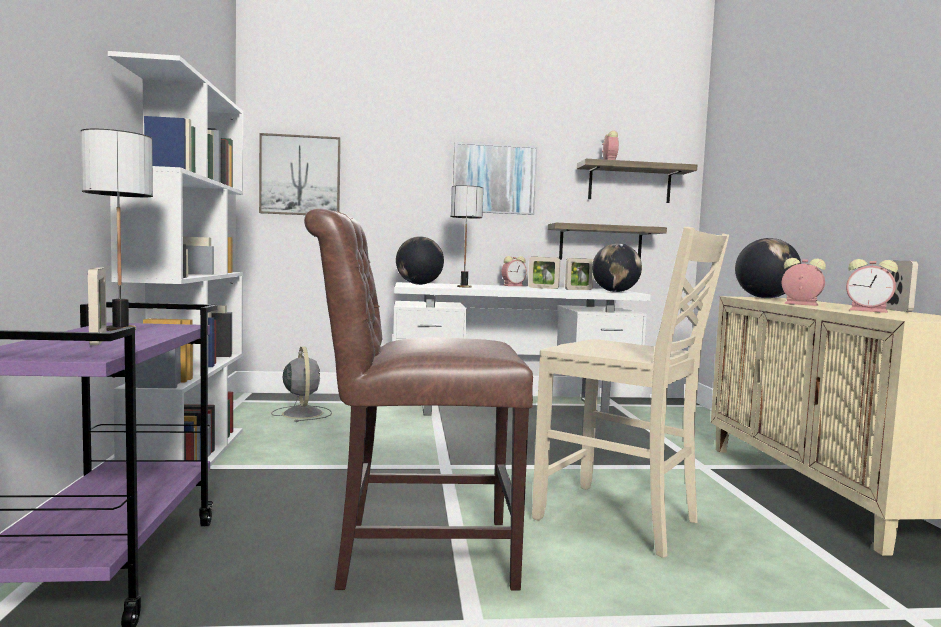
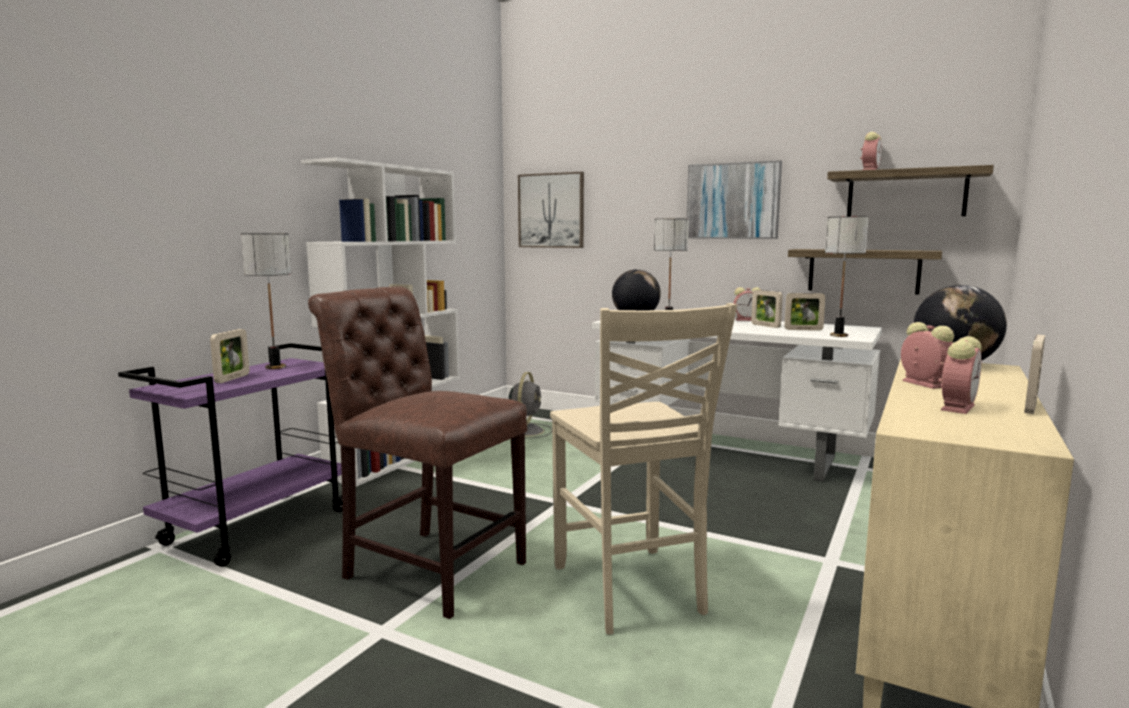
camera: 35 degrees right, 5 degrees up
globe [592,243,642,292] -> table lamp [825,216,869,337]
alarm clock [846,259,898,313] -> alarm clock turned 120 degrees counterclockwise [938,336,982,414]

